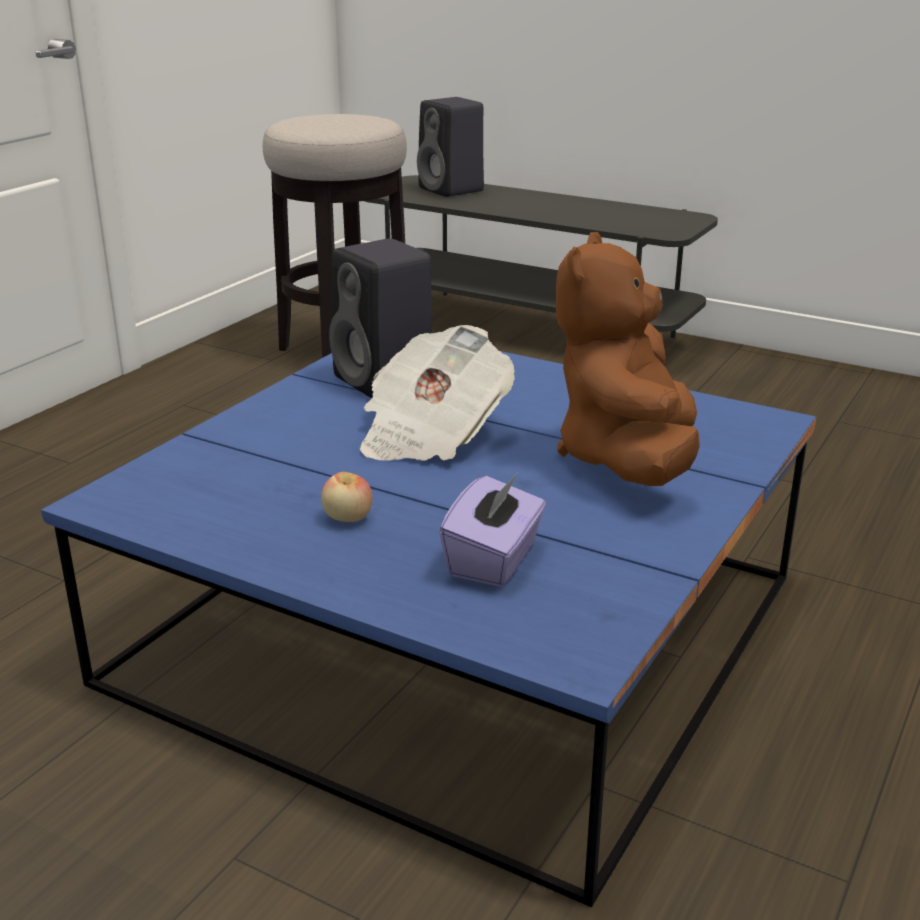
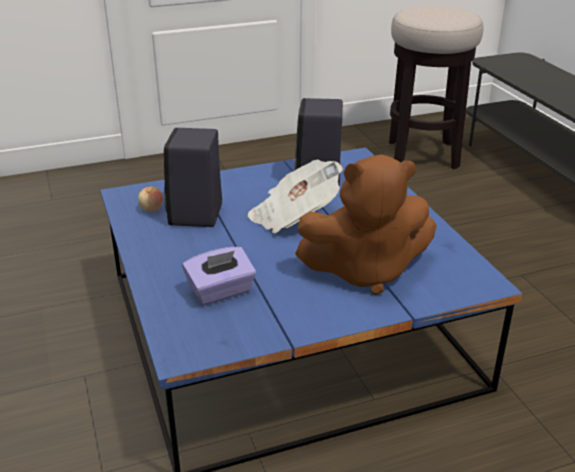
camera: 40 degrees right, 5 degrees up
apple [321,472,373,522] -> apple moved to [138,186,163,212]
black speaker [417,97,484,197] -> black speaker moved to [164,128,222,227]
brown plush toy [556,232,700,486] -> brown plush toy turned 150 degrees counterclockwise [295,154,437,295]

